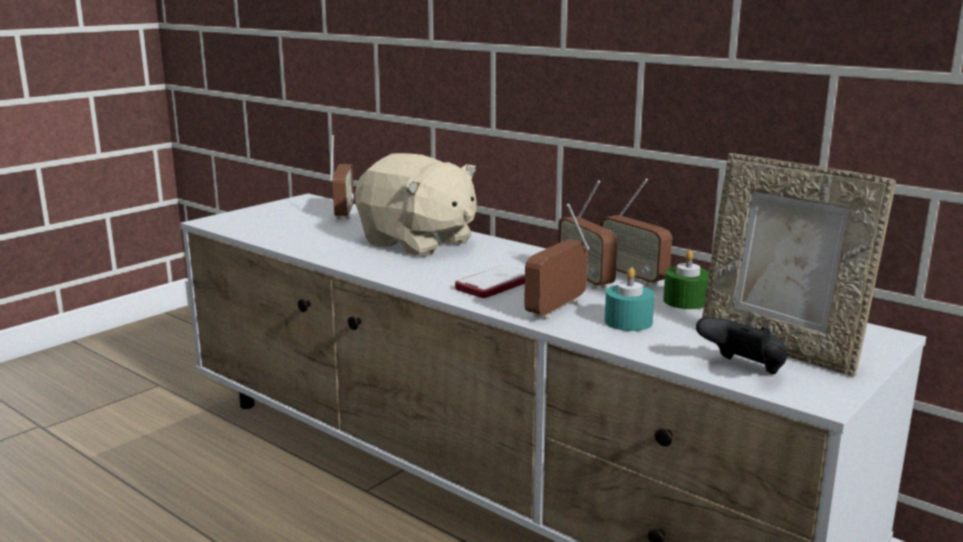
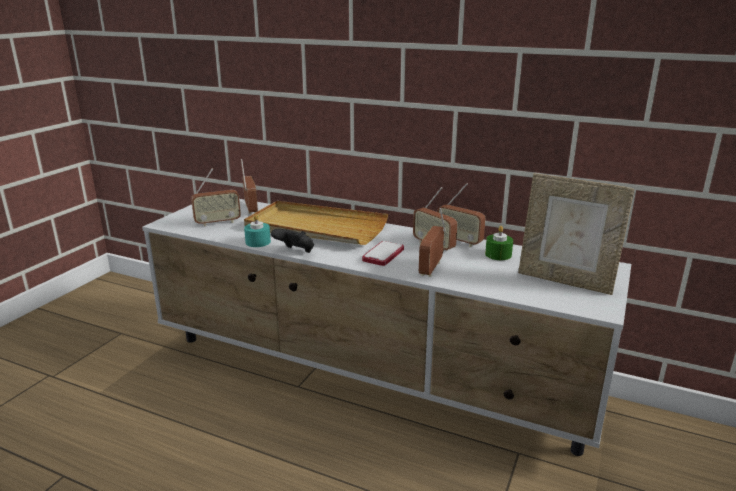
camera: 15 degrees left, 5 degrees up
beige plush toy [355,153,477,256] -> beige tray [244,201,388,245]
turquoise candle [605,268,655,331] -> turquoise candle moved to [244,214,271,247]
black game controller [696,317,787,374] -> black game controller moved to [271,229,314,253]
none -> radio [191,168,241,226]

